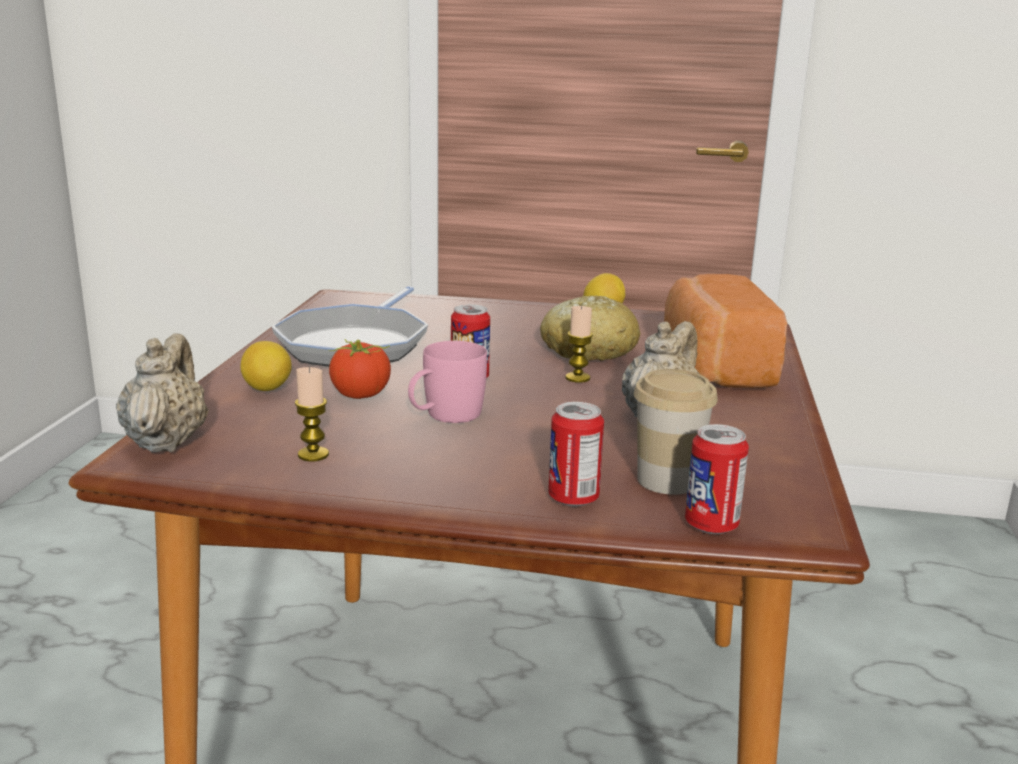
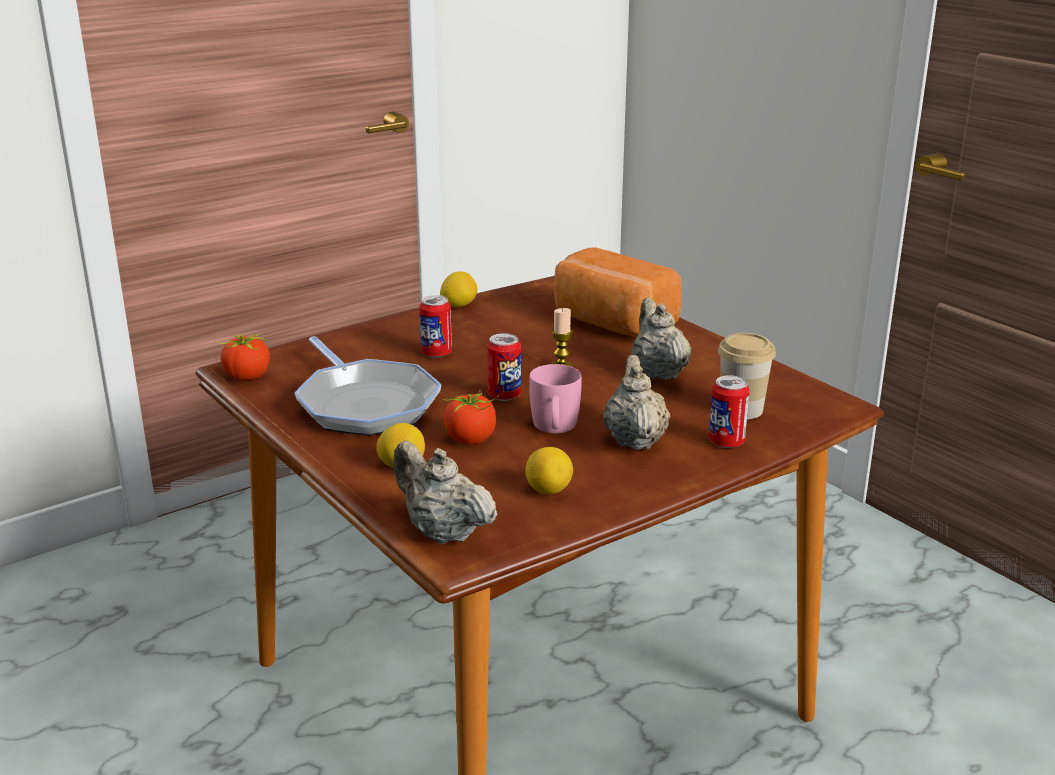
camera: 45 degrees left, 5 degrees up
candle [295,367,329,462] -> lemon [525,447,573,494]
bread [540,295,641,361] -> none
can [685,424,749,534] -> can moved to [419,295,452,358]
none -> tomato [215,333,270,381]
none -> beige teapot [603,355,671,450]

